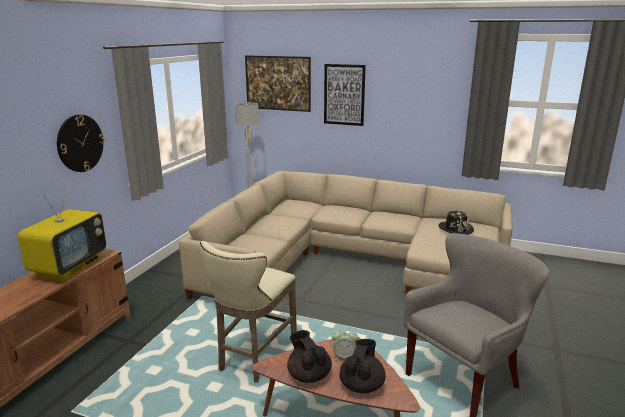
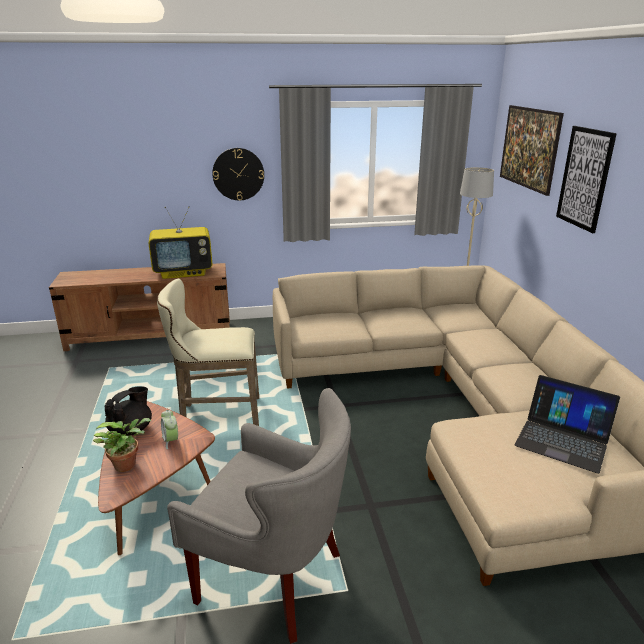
camera: 60 degrees right, 5 degrees up
black teapot [340,339,386,393] -> potted plant [93,418,151,472]
black hat [438,211,474,235] -> laptop [515,375,620,474]

